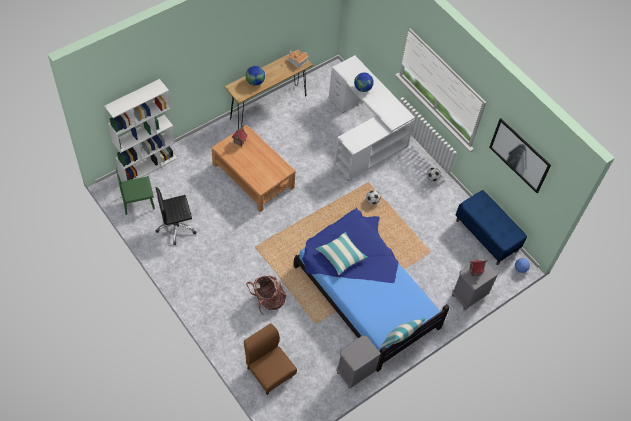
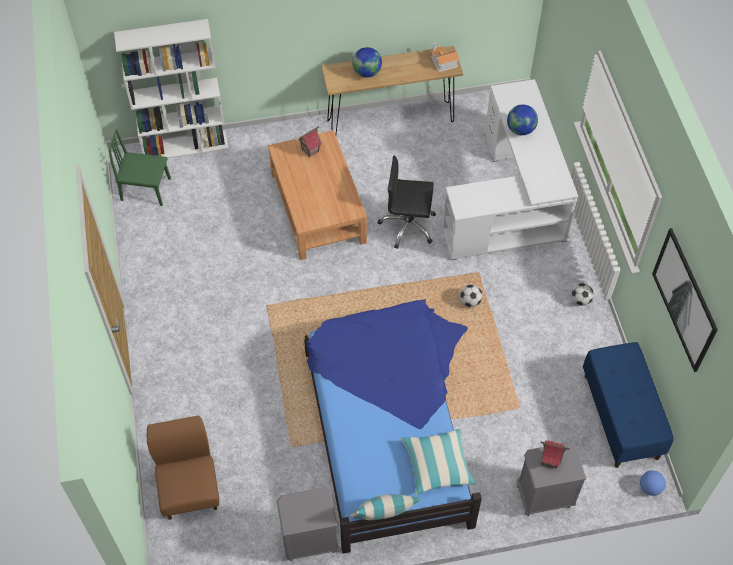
camera: 30 degrees right, 0 degrees up
black office chair [156,187,196,245] -> black office chair moved to [378,156,436,249]
backpack [247,275,286,314] -> none
pillow [316,232,368,275] -> pillow moved to [400,429,476,495]

